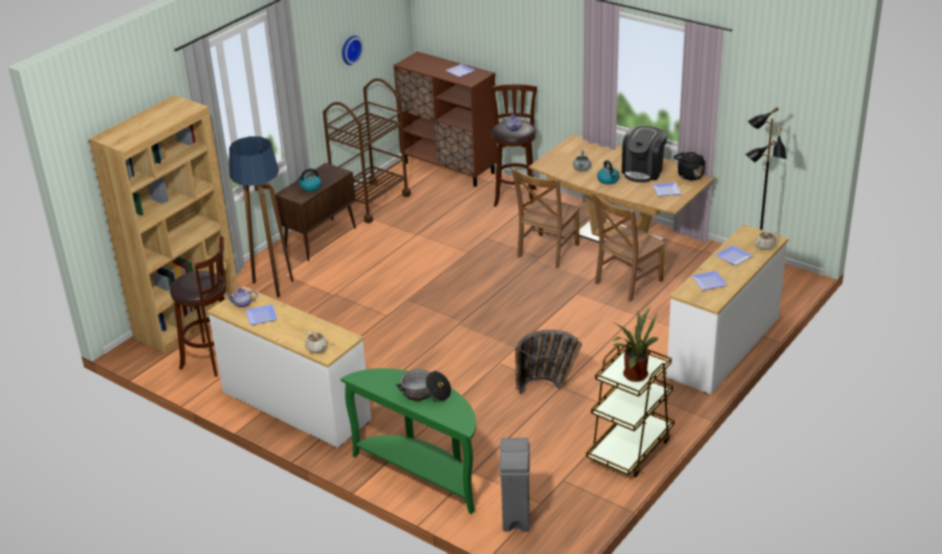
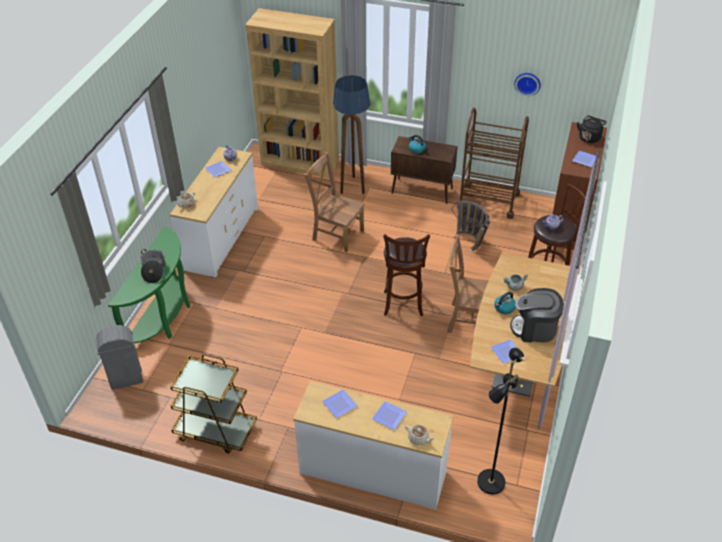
camera: 70 degrees right, 10 degrees up
brown stool [170,236,226,377] -> brown stool moved to [383,234,430,316]
basket [515,330,582,394] -> basket moved to [451,200,490,251]
brown chair [592,192,666,302] -> brown chair moved to [304,152,364,252]
potted plant [613,308,659,382] -> none
black kettle [673,152,705,180] -> black kettle moved to [577,115,607,143]

